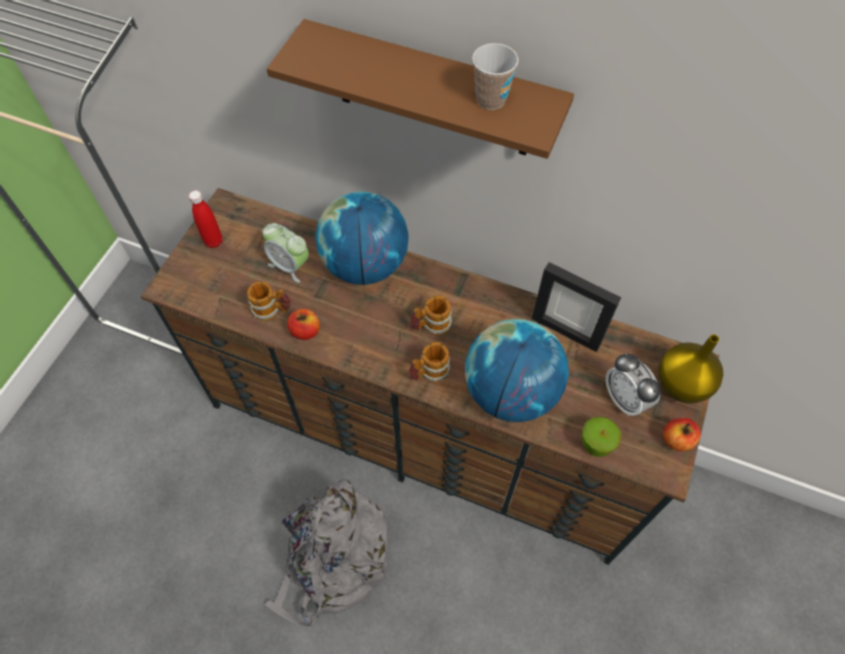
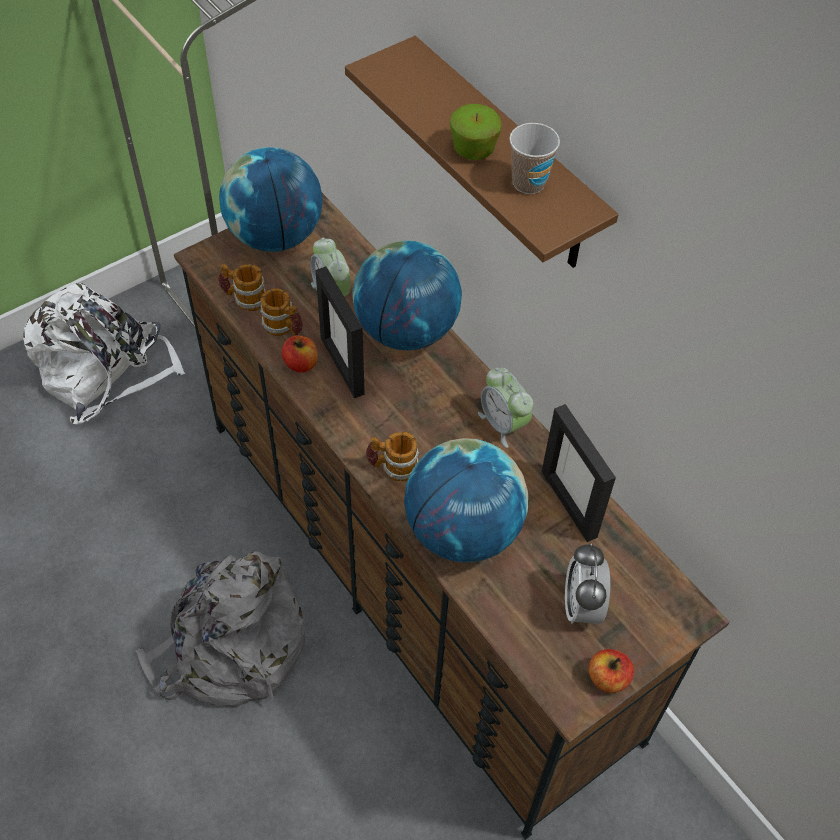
camera: 30 degrees right, 5 degrees down
red bottle [189,190,222,248] -> globe [219,147,323,252]
mug [410,296,452,336] -> mug moved to [218,264,266,311]
apple [582,417,621,457] -> apple moved to [450,104,502,160]
yellow vase [658,334,723,404] -> none
none -> white backpack [23,283,185,424]
none -> picture frame [315,266,365,398]
none -> alarm clock [478,368,533,448]

